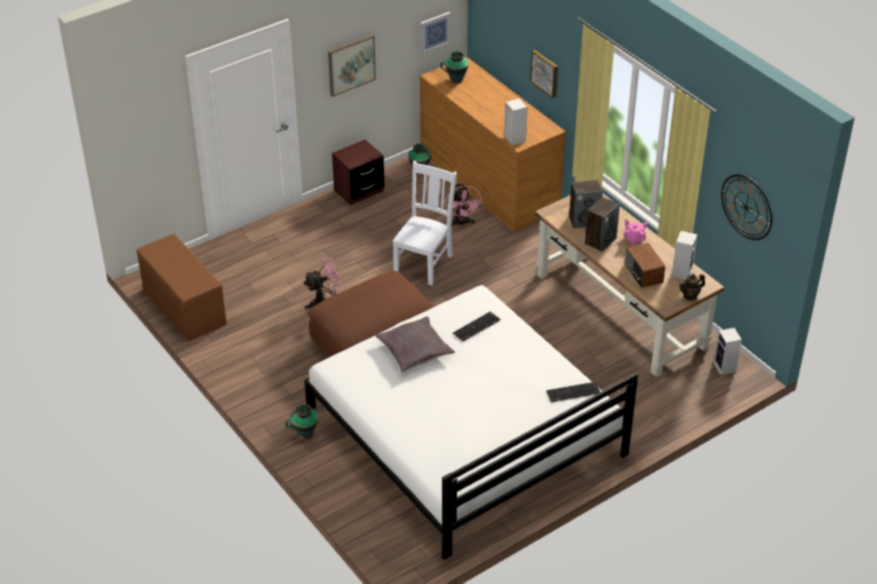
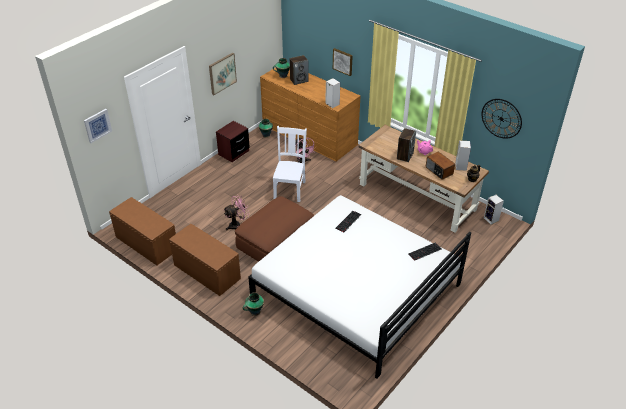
camera: 15 degrees left, 0 degrees up
grey pillow [375,316,455,372] -> none
picture [420,12,451,54] -> picture moved to [84,109,112,143]
speaker [569,180,603,228] -> speaker moved to [290,55,309,85]
none -> brown bench [169,224,241,296]

